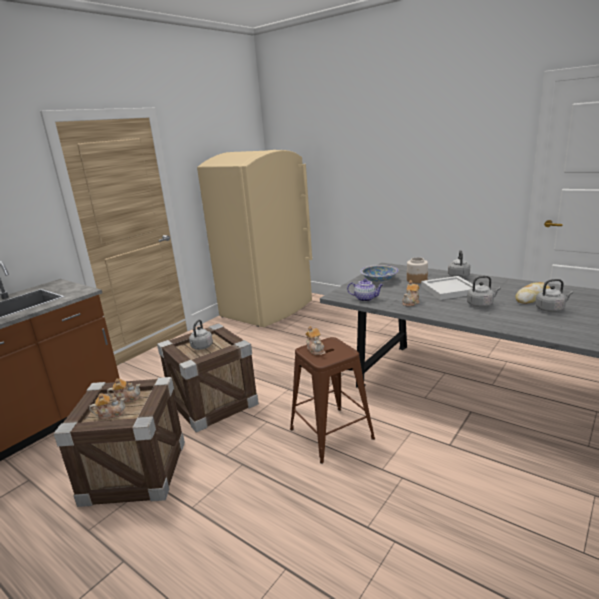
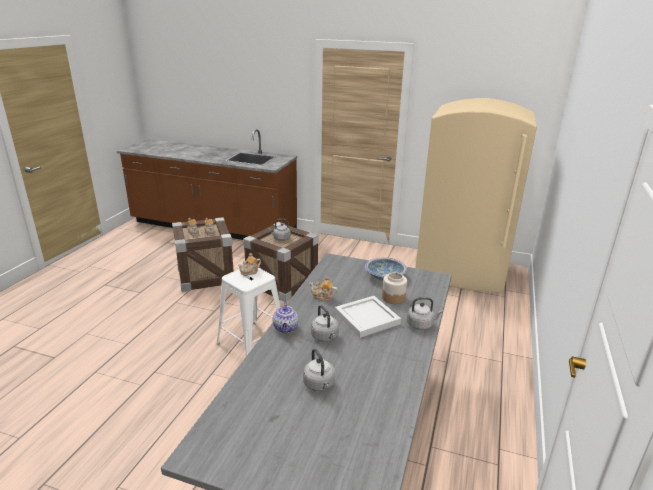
camera: 70 degrees right, 5 degrees up
brown stool [290,337,375,464] -> white stool [217,268,280,356]
teapot [347,279,383,302] -> teapot moved to [273,302,299,333]
bread [515,282,550,304] -> none

